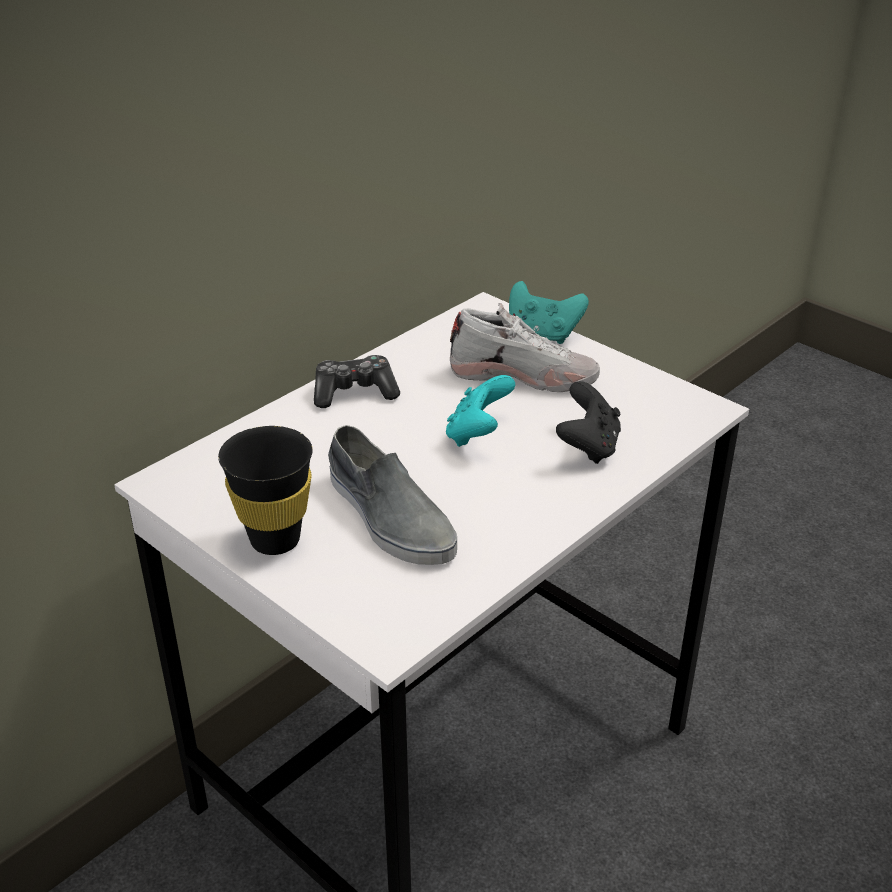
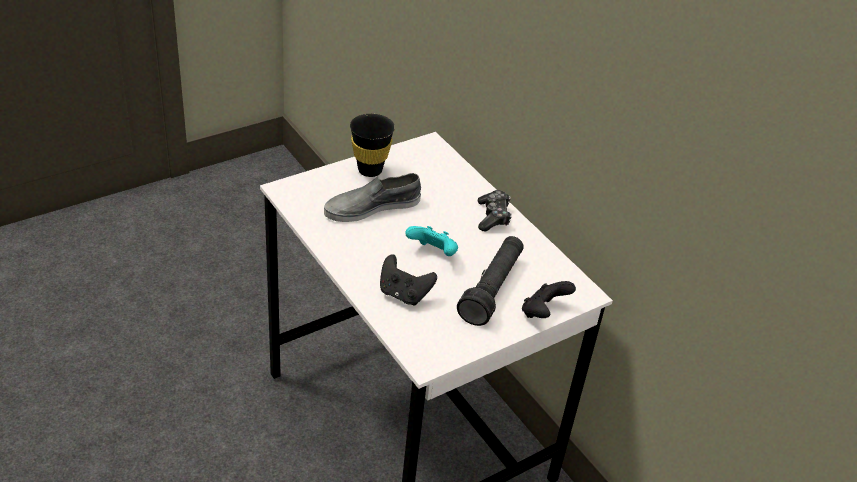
camera: 100 degrees right, 5 degrees up
white shoe [450,303,600,392] -> black flashlight [457,236,524,326]
turquoise game controller [509,281,589,344] -> black game controller [522,281,576,318]

